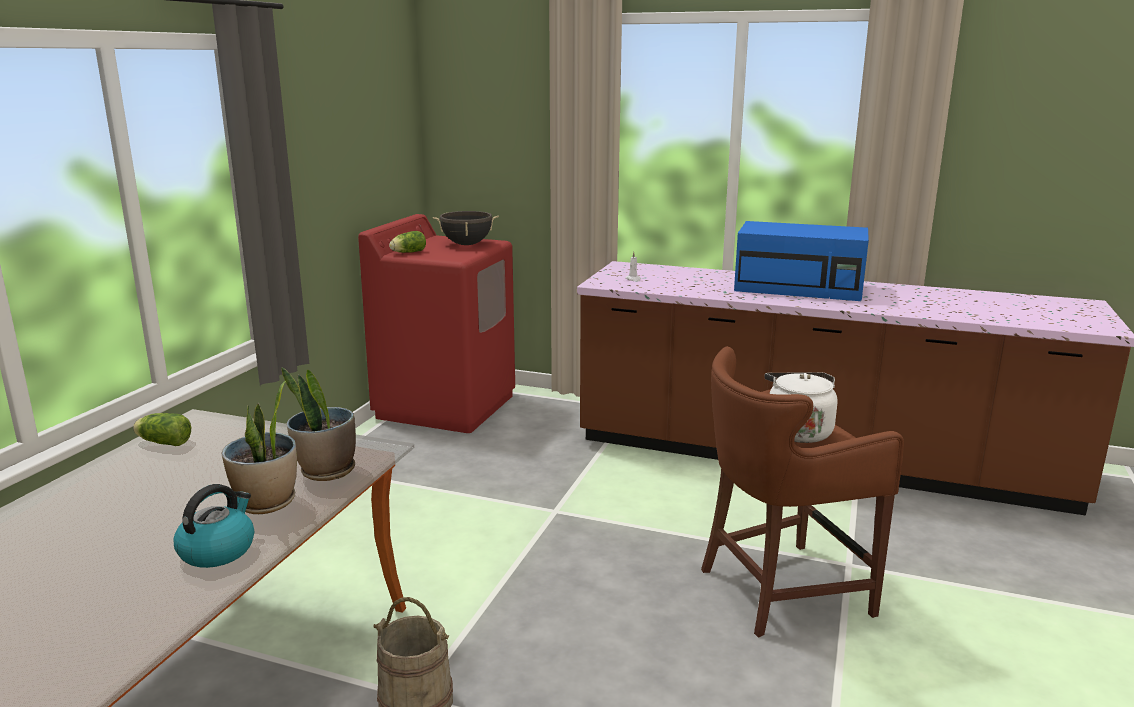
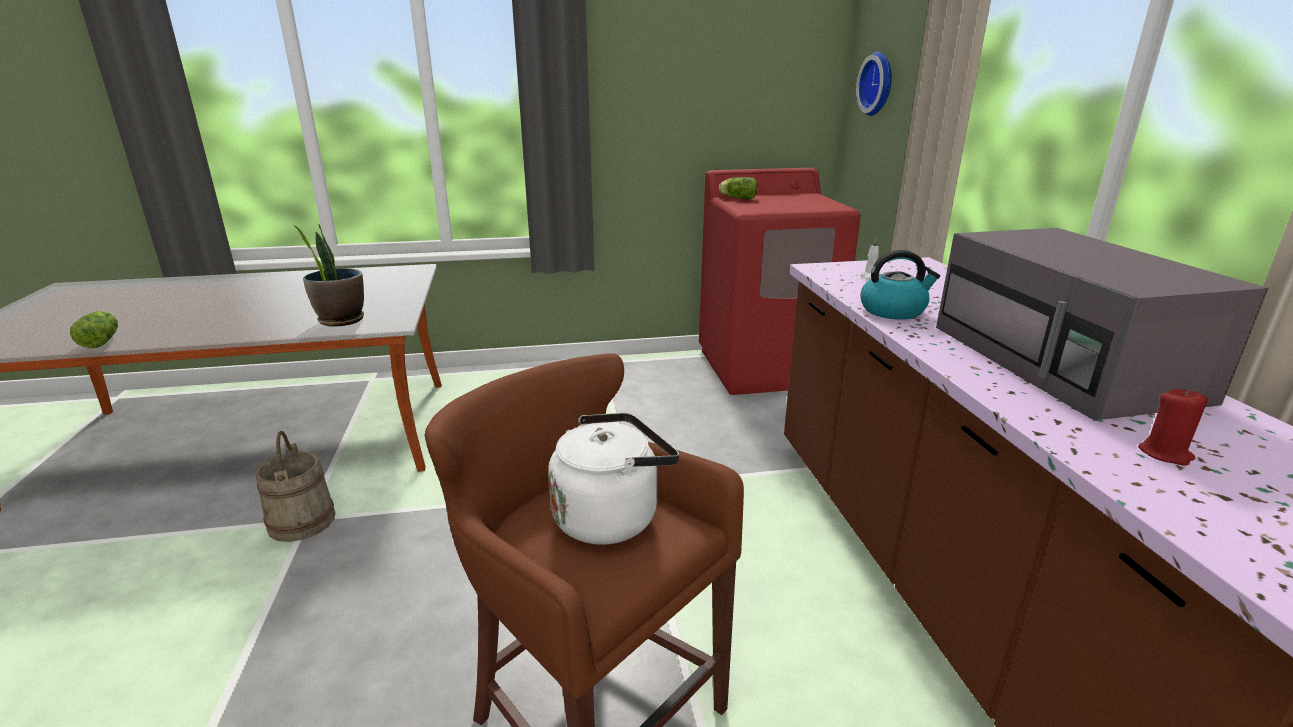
camera: 60 degrees right, 5 degrees up
lettuce [133,413,191,446] -> lettuce moved to [70,311,118,348]
kettle [173,484,254,568] -> kettle moved to [860,250,940,320]
potted plant [222,381,297,514] -> none
black cooking pot [433,211,499,245] -> none
blue microwave [734,221,869,301] -> grey microwave [936,228,1268,421]
none -> wall clock [856,52,892,116]
none -> red candle [1138,389,1208,466]

